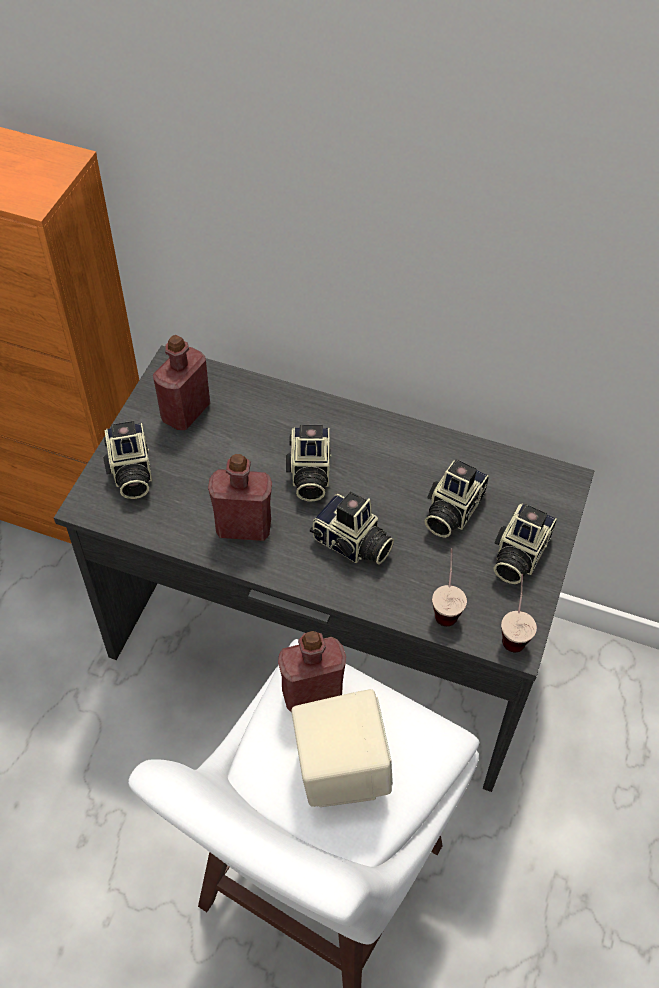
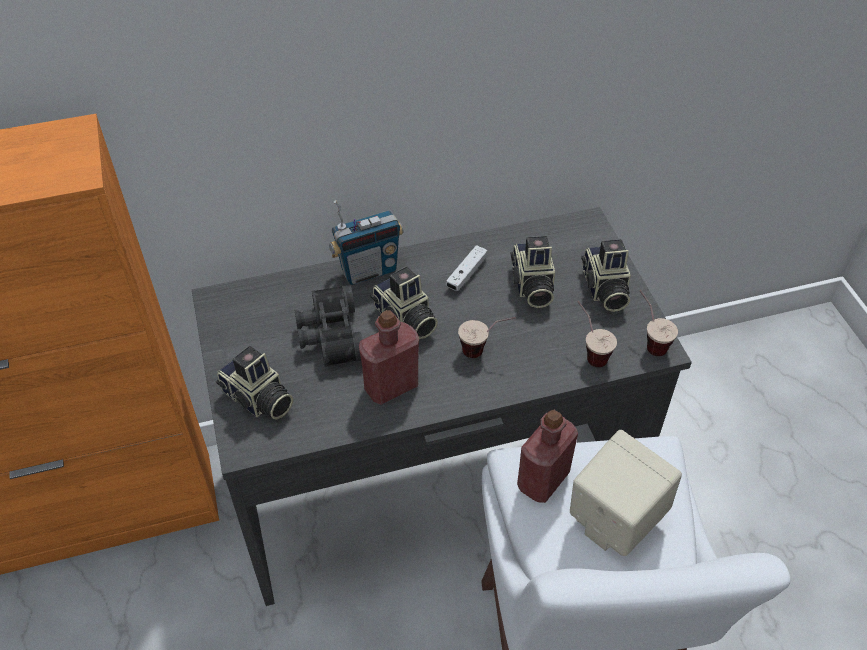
camera: 35 degrees left, 5 degrees down
red bottle [153,335,210,430] -> none
camera [310,492,394,565] -> cup [458,317,516,358]
none -> black binoculars [295,285,363,367]
none -> radio [329,200,404,285]
none -> white game controller [446,245,488,291]

